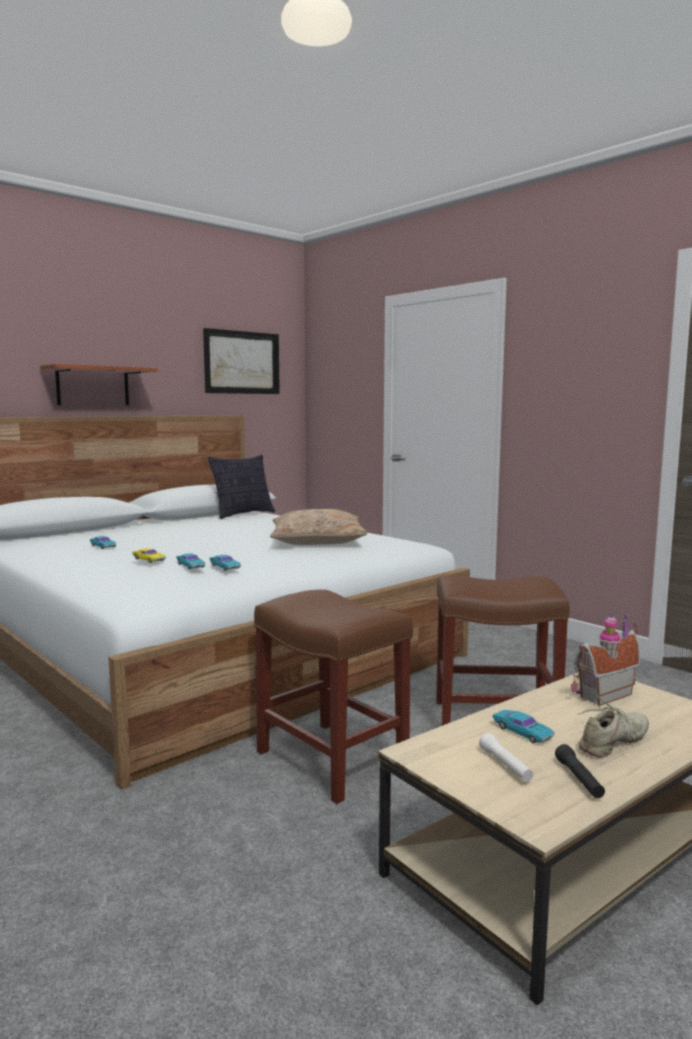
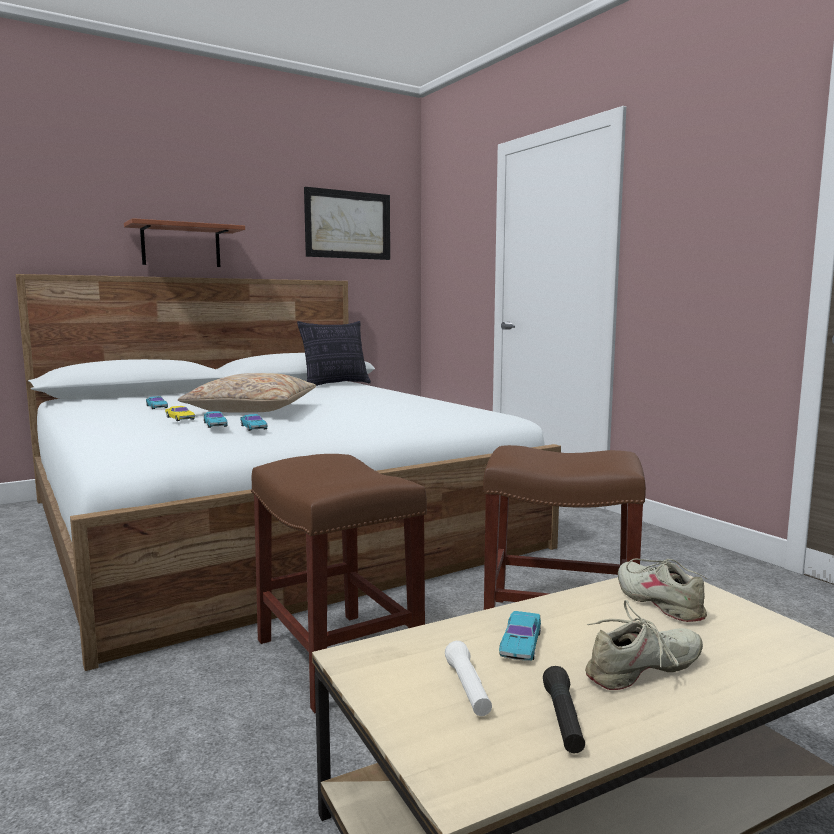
camera: 10 degrees right, 0 degrees up
beige pillow [270,509,367,545] -> beige pillow moved to [178,373,316,412]
turquoise toy car [493,710,555,743] -> turquoise toy car turned 45 degrees clockwise [499,611,541,661]
toy house [571,612,640,706] -> beige shoe [618,558,707,622]

